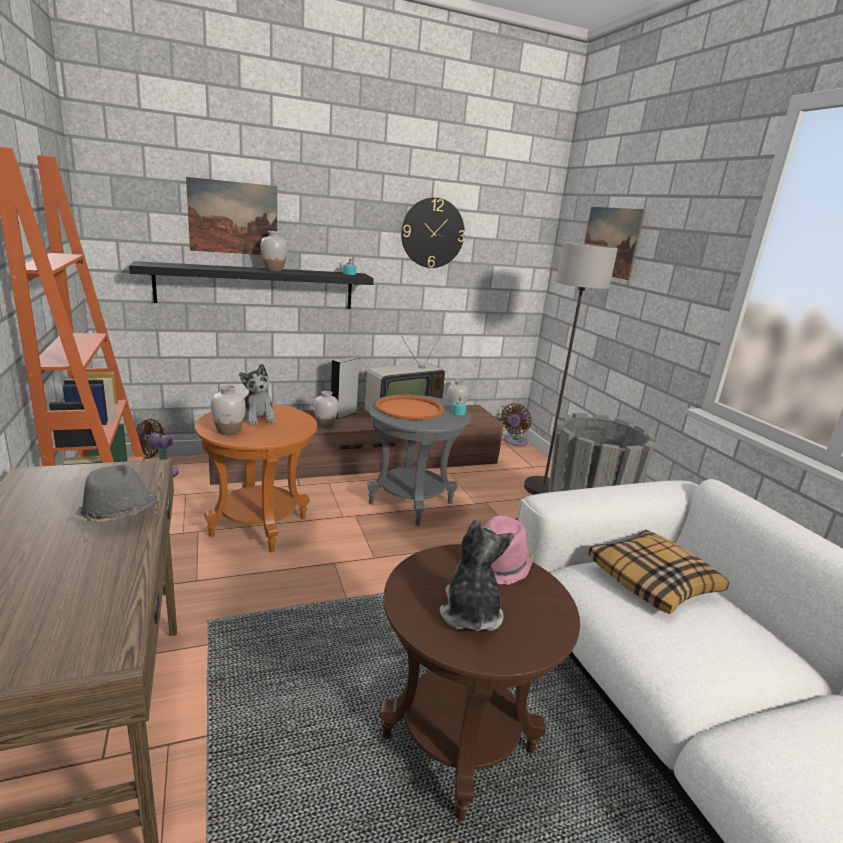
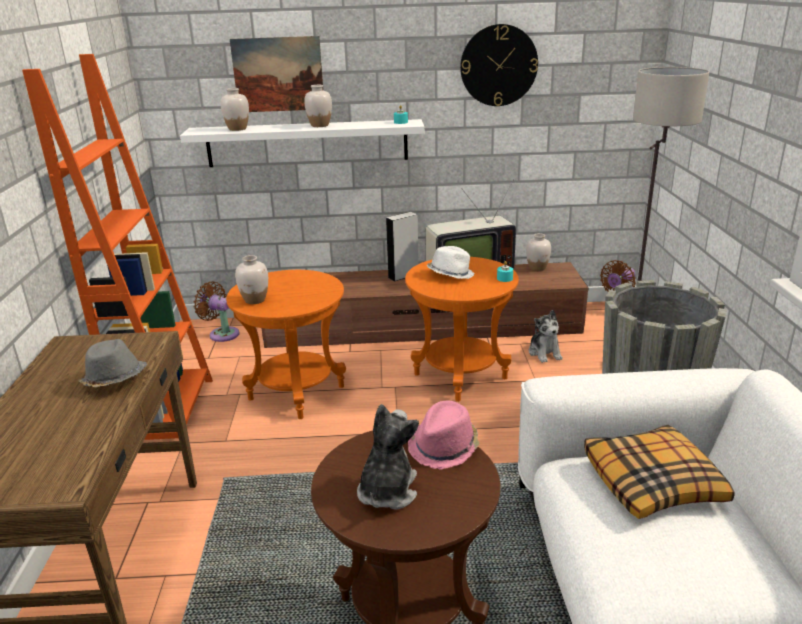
camera: 20 degrees right, 5 degrees up
black shelf [129,261,374,309] -> white shelf [180,119,424,167]
plush toy [239,364,276,425] -> plush toy moved to [529,310,563,363]
white vase [314,391,339,427] -> white vase moved to [220,88,249,131]
grey side table [367,395,471,526] -> orange side table [405,257,519,402]
orange tray [376,395,444,420] -> white hat [427,246,475,279]
picture [584,207,645,280] -> none

